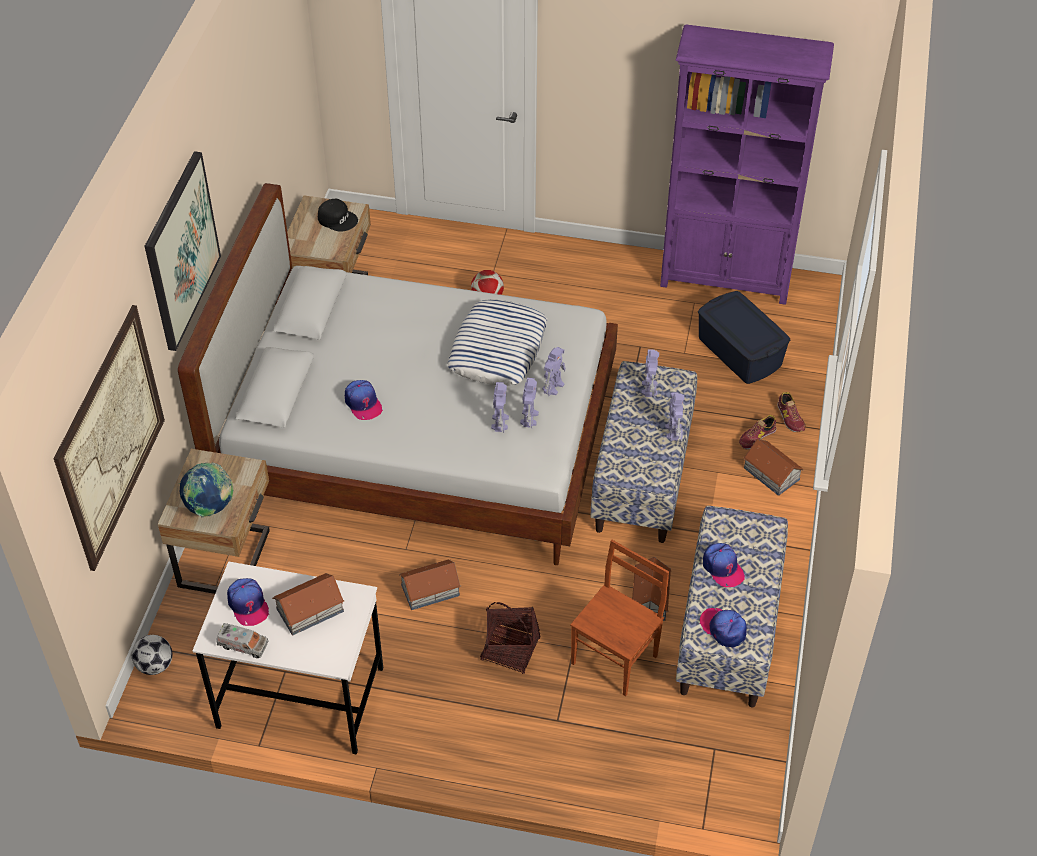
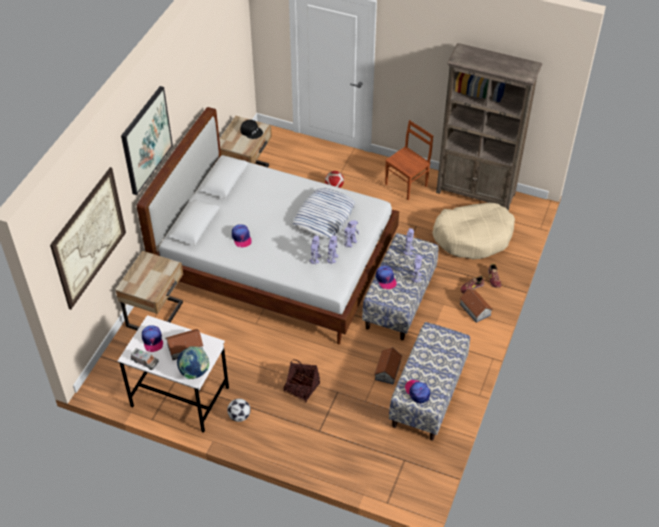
camera: 10 degrees right, 0 degrees up
football [132,635,172,675] -> football moved to [227,399,251,422]
globe [179,463,233,517] -> globe moved to [177,346,209,380]
toy house [399,560,461,610] -> none
brown chair [570,540,669,696] -> brown chair moved to [385,120,433,200]
purple bookcase [660,25,834,305] -> brown bookcase [436,43,542,211]
blue storage box [698,291,790,384] -> beige dog bed [432,202,515,259]
cap [703,543,745,587] -> cap moved to [376,266,397,289]

